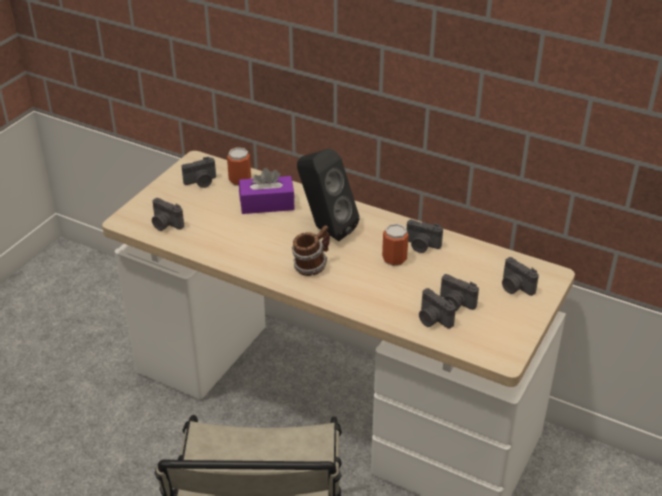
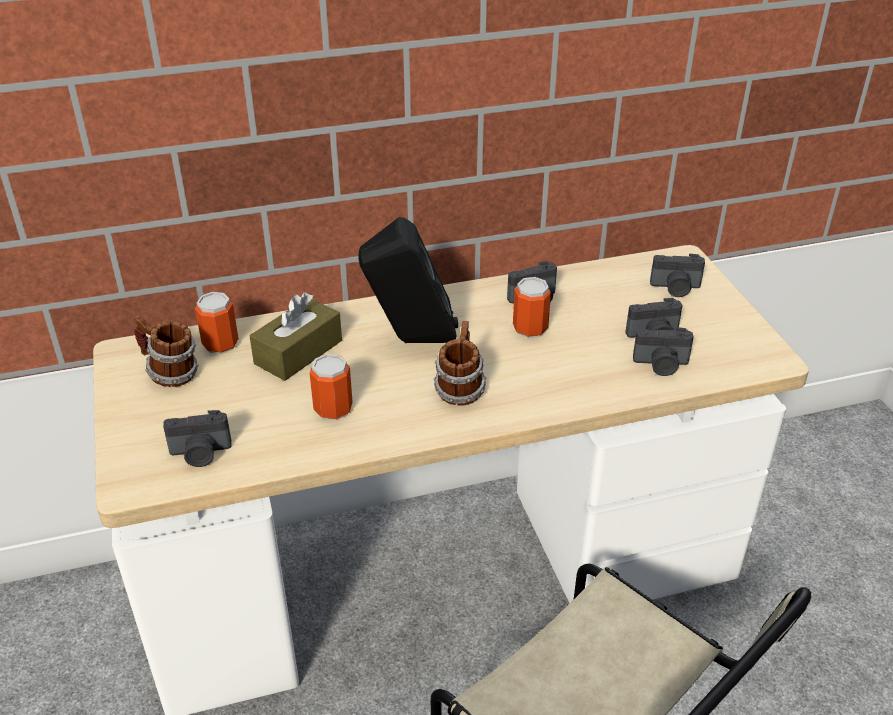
camera: 45 degrees left, 0 degrees up
camera [182,157,216,188] -> mug [134,315,199,387]
purple tissue box [239,168,295,214] -> brown tissue box [250,292,342,381]
none -> can [310,354,353,420]

